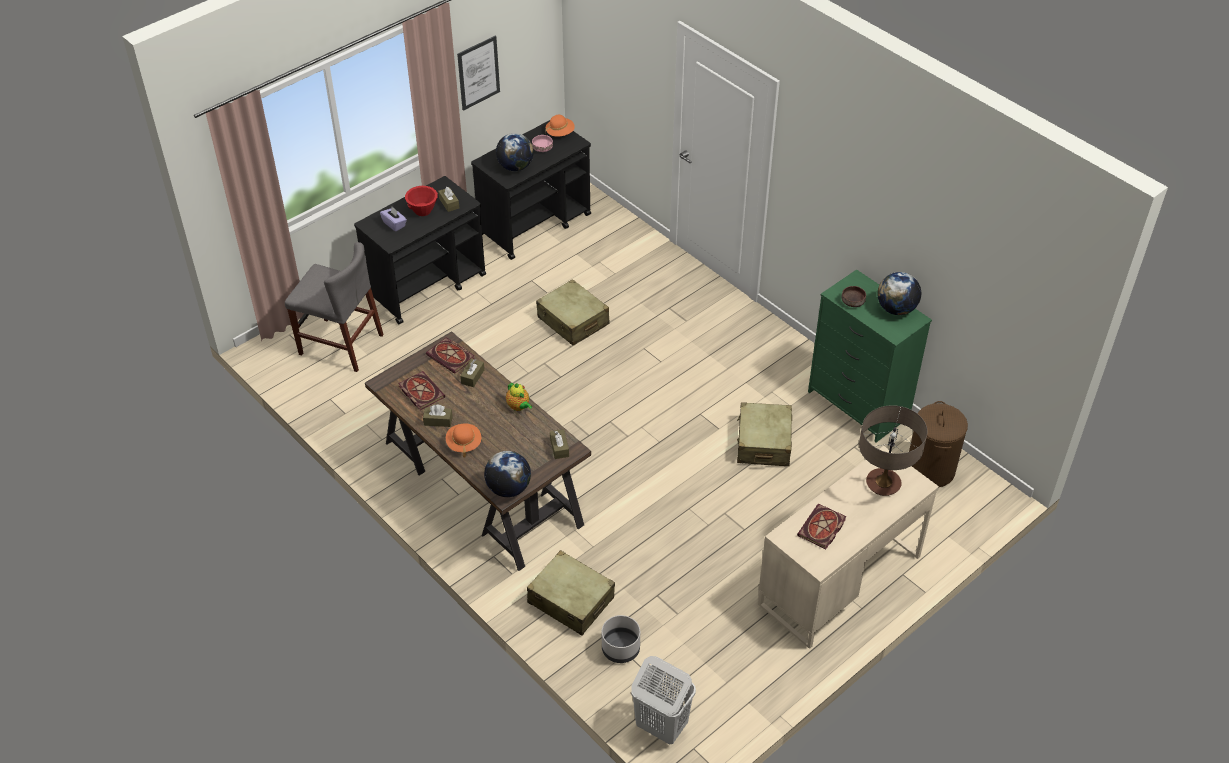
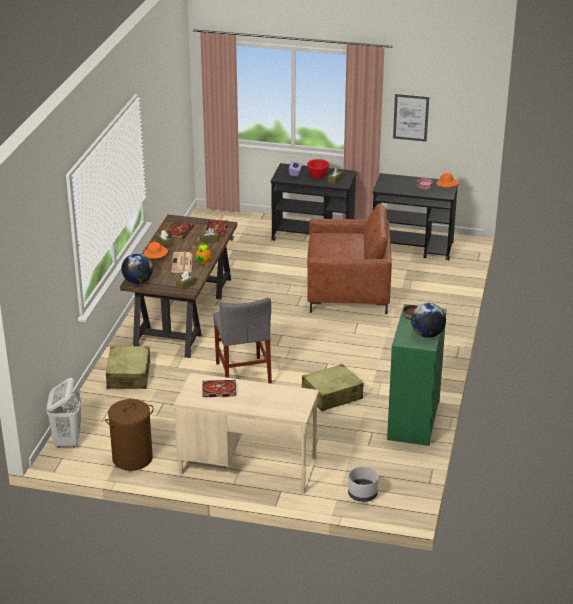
camera: 55 degrees right, 15 degrees down
grey chair [285,242,384,372] -> grey chair moved to [213,298,272,384]
globe [496,133,534,171] -> none
beige suitcase [536,279,610,345] -> brown armchair [307,204,392,314]
grey planter [602,615,640,663] -> grey planter moved to [348,467,378,502]
table lamp [859,405,927,496] -> none
brown laundry basket [909,401,968,487] -> brown laundry basket moved to [105,399,154,471]
none -> newspaper [172,252,192,273]

